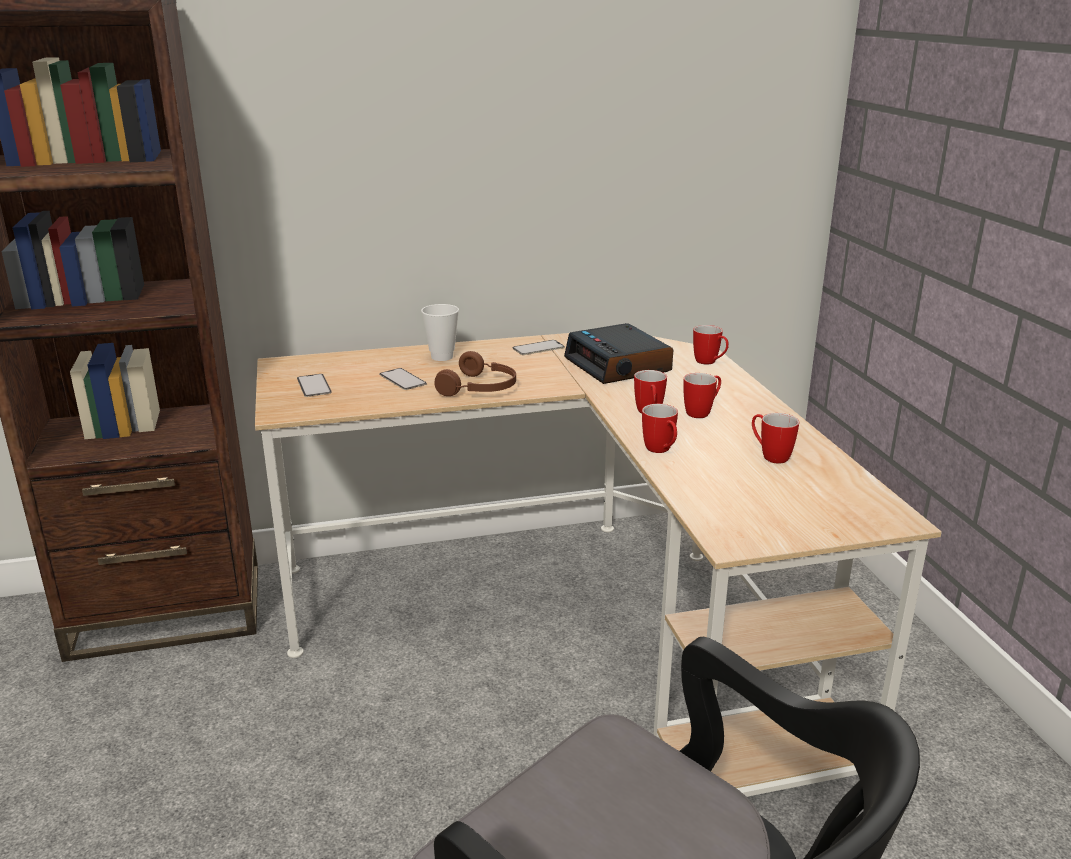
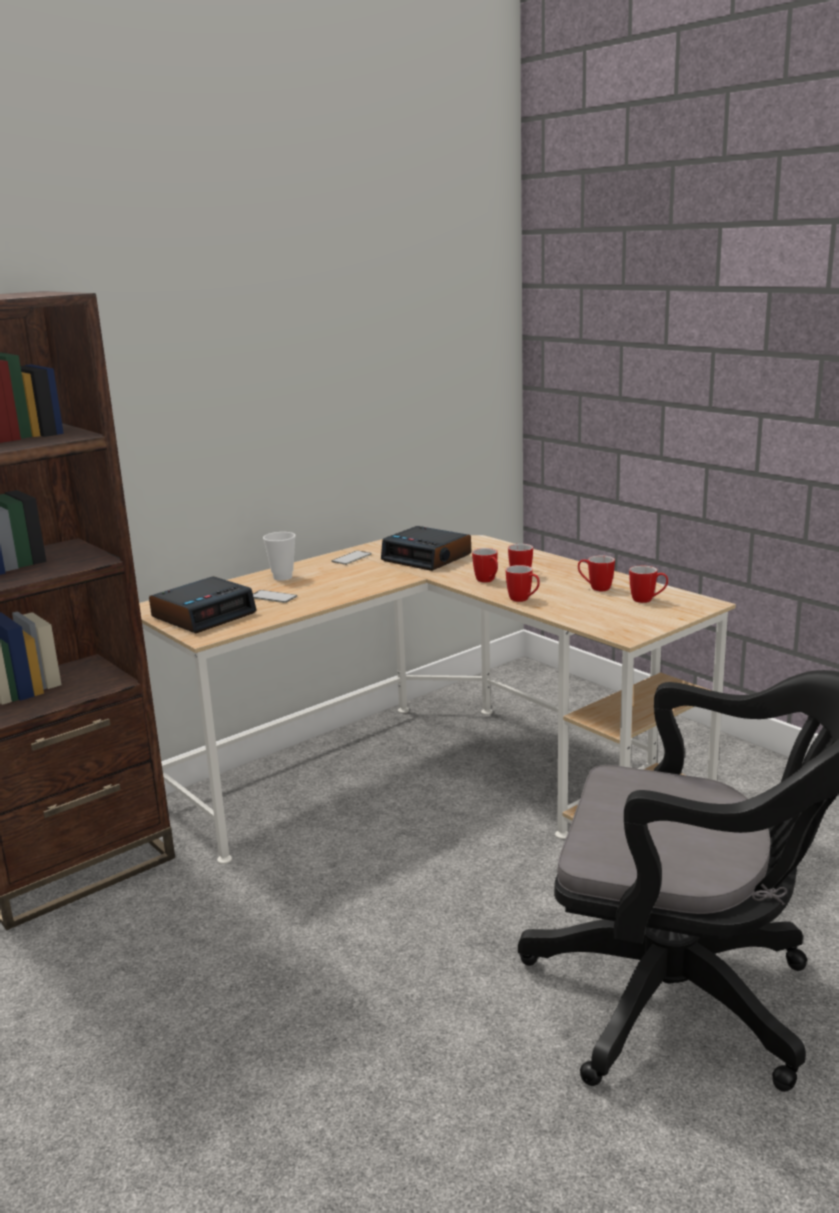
camera: 25 degrees left, 5 degrees down
phone [297,374,332,397] -> alarm clock [149,576,257,633]
brown headphones [434,351,516,396] -> none
mug [693,325,729,365] -> mug moved to [629,566,668,603]

